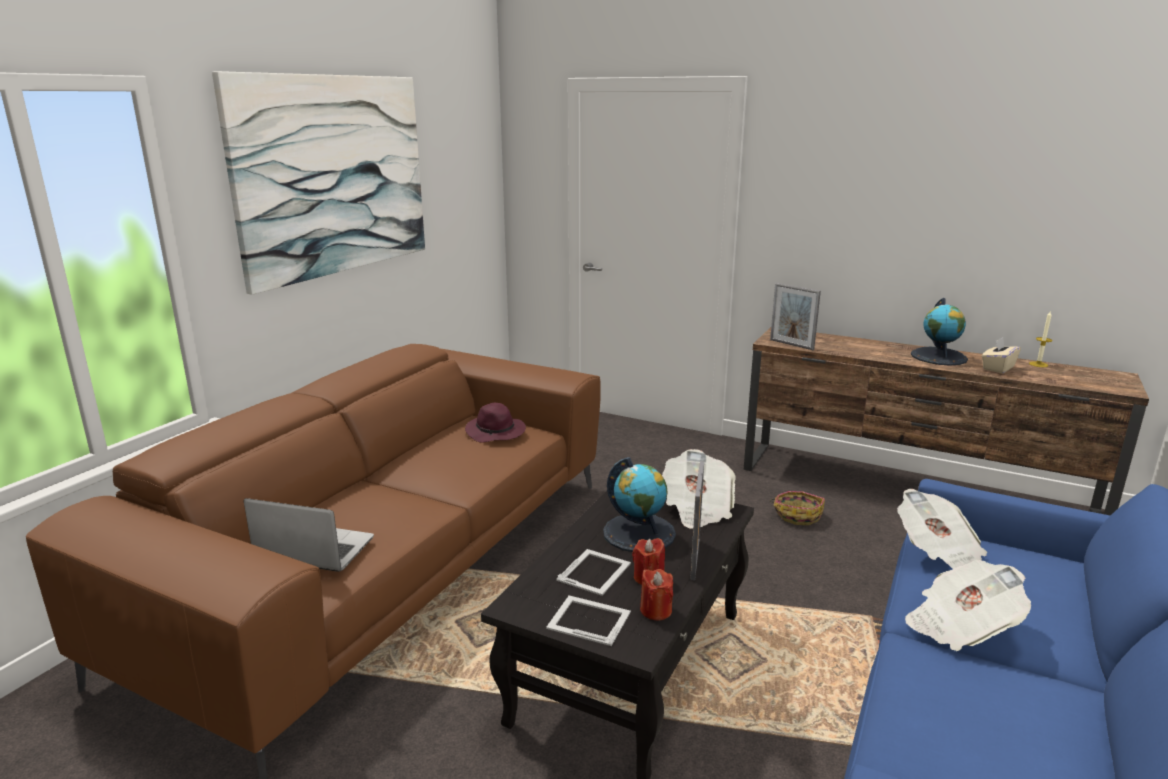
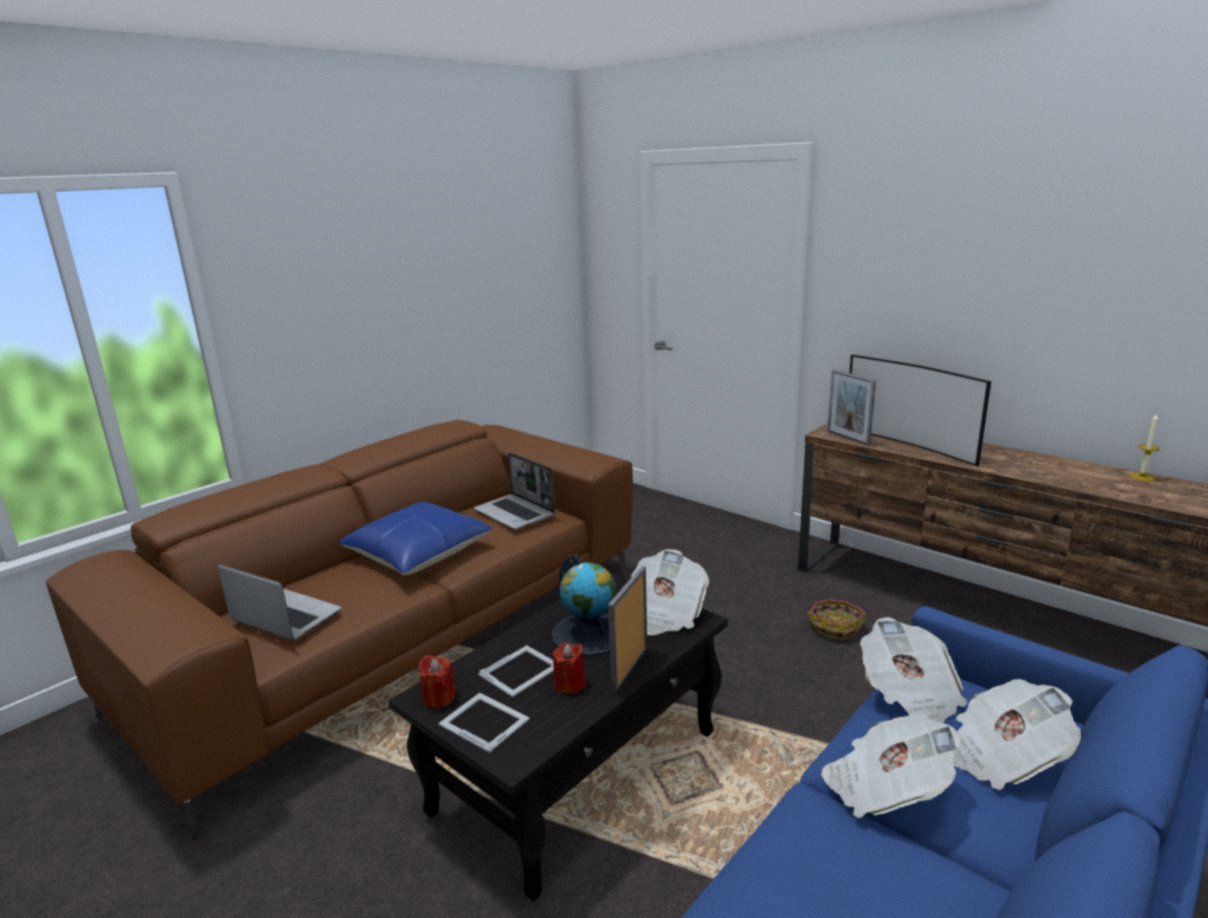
camera: 15 degrees right, 0 degrees up
picture [212,71,425,295] -> none
purple hat [465,403,526,442] -> laptop [474,452,555,529]
red candle [640,569,673,620] -> red candle moved to [418,655,455,708]
globe [911,298,968,366] -> none
beige tissue box [982,337,1021,373] -> none
none -> blue pillow [339,502,492,575]
none -> television [850,355,991,466]
none -> newspaper [953,679,1081,790]

